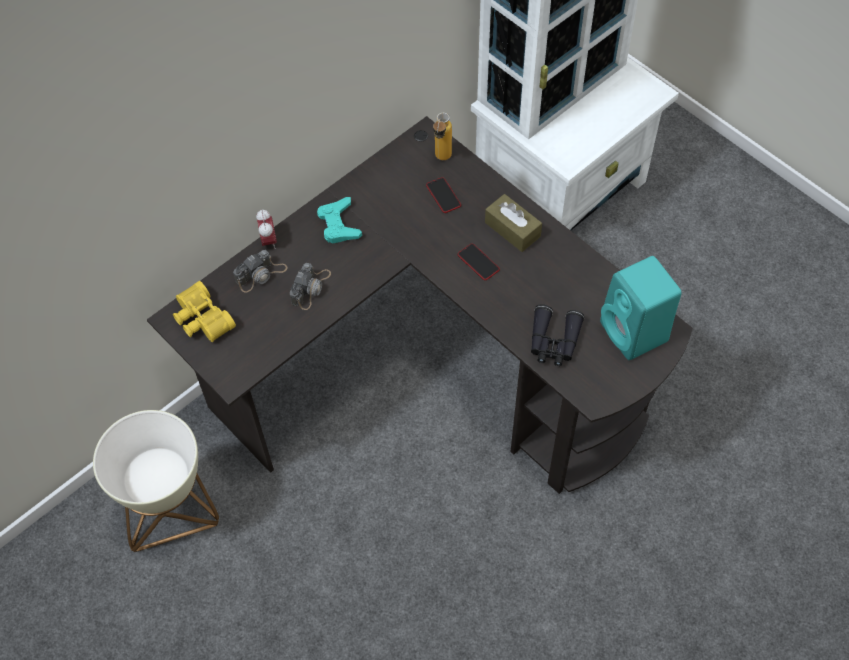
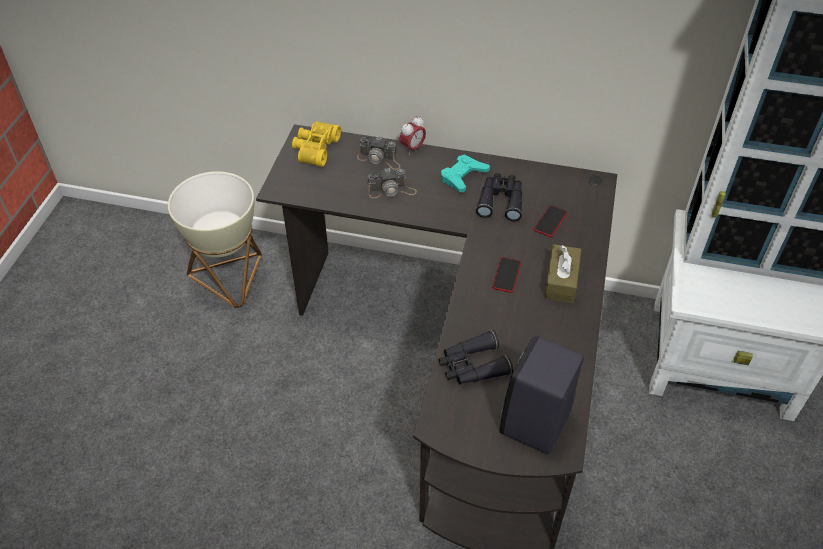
camera: 55 degrees right, 10 degrees down
bottle [433,113,452,160] -> none
turquoise speaker [600,256,682,360] -> black speaker [499,336,584,454]
none -> black binoculars [476,173,522,221]

